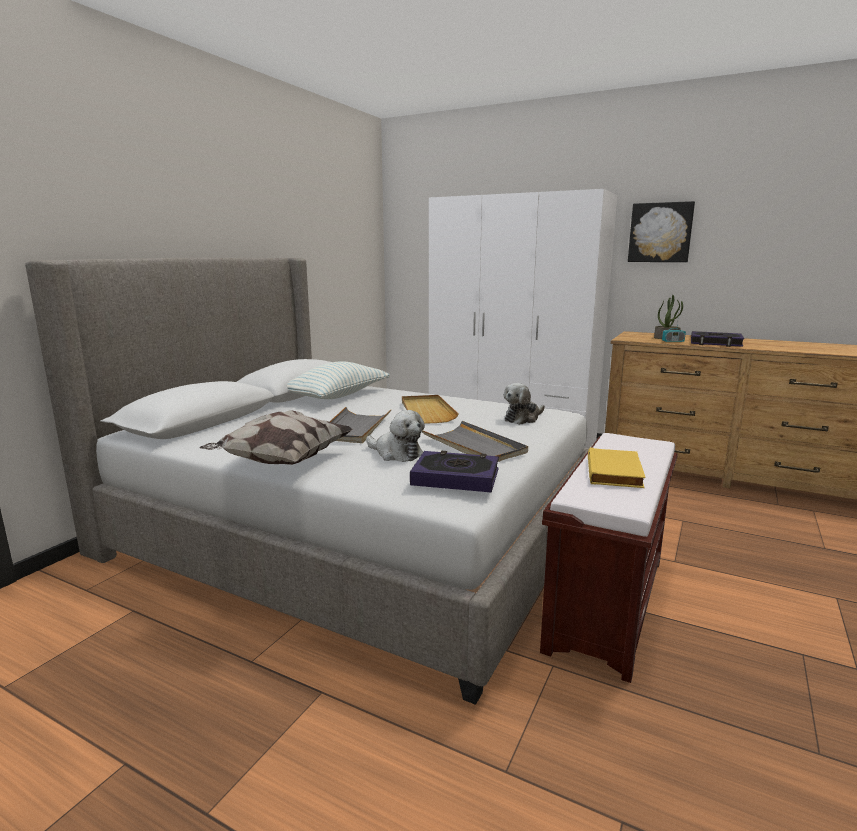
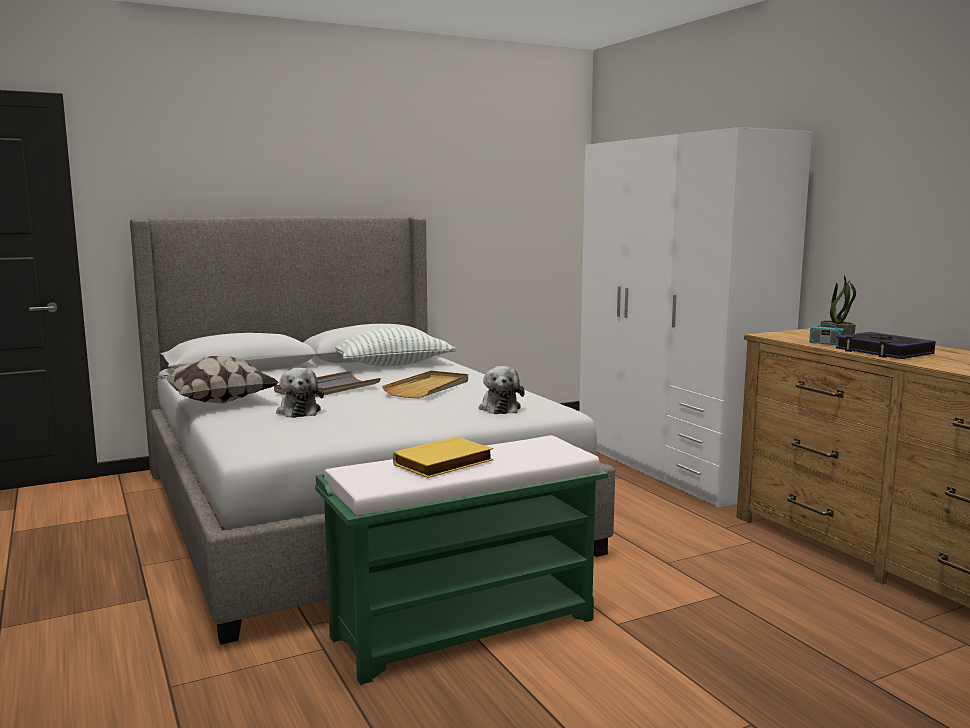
camera: 35 degrees right, 5 degrees down
book [410,451,499,492] -> none
grey tray [422,421,528,462] -> none
plush toy [504,383,545,425] -> plush toy turned 90 degrees counterclockwise [479,366,525,414]
brown bench [540,433,678,683] -> green bench [315,435,608,685]
picture [628,201,695,262] -> none

